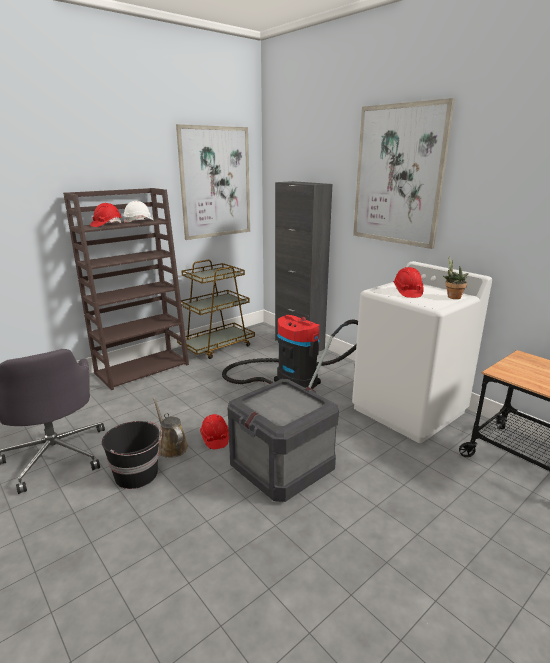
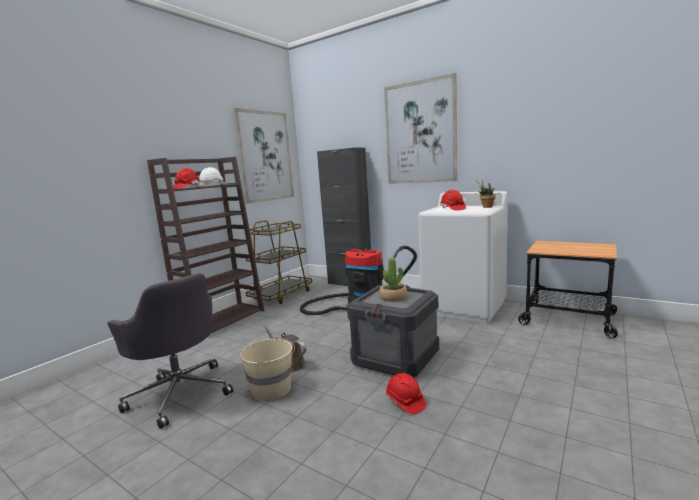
camera: 15 degrees left, 10 degrees down
black bucket [102,421,162,489] -> beige bucket [240,337,295,401]
red hard hat [200,414,229,449] -> red hard hat moved to [386,373,426,415]
none -> potted plant [379,257,407,302]

